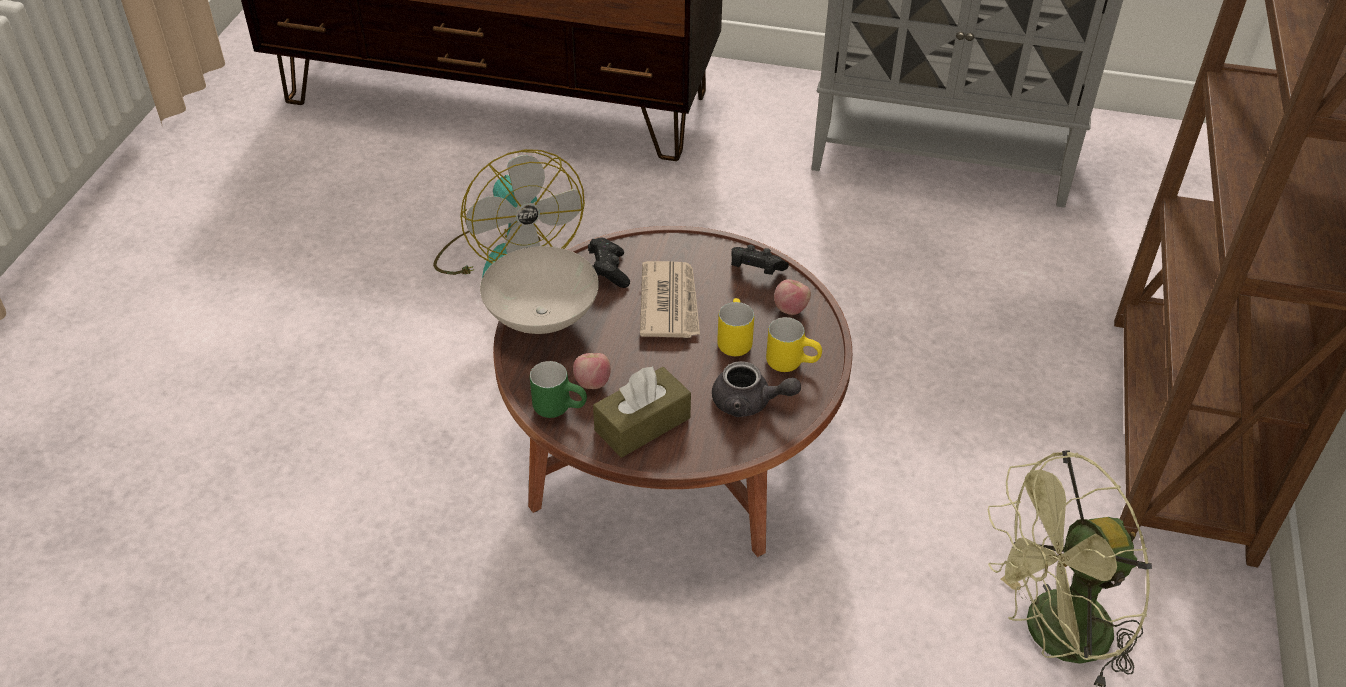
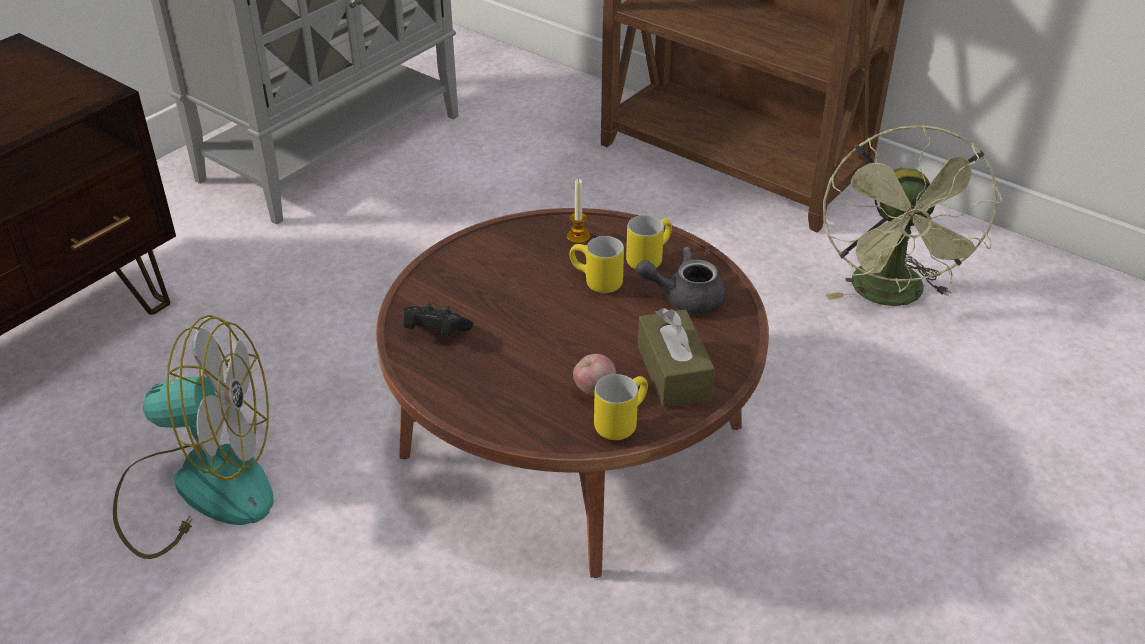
camera: 65 degrees left, 5 degrees down
white bowl [480,246,599,334] -> none
green mug [530,361,587,418] -> yellow mug [594,374,648,440]
newspaper [640,261,700,338] -> none
grey teapot [712,361,801,417] -> grey teapot turned 135 degrees counterclockwise [636,247,726,314]
black game controller [731,245,789,275] -> none
apple [774,279,811,315] -> candle [567,179,590,244]

